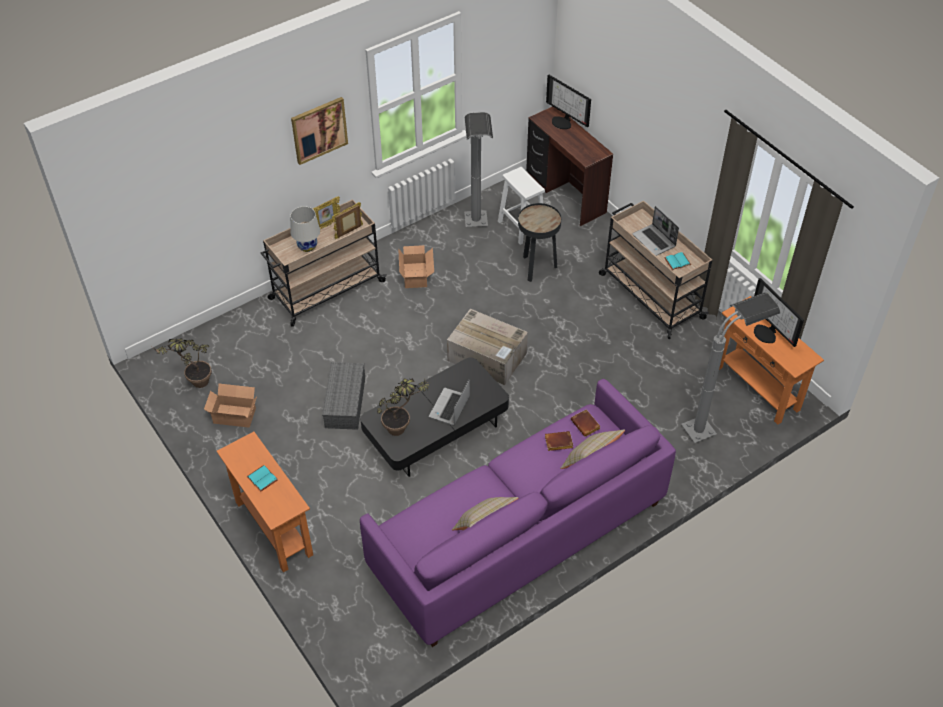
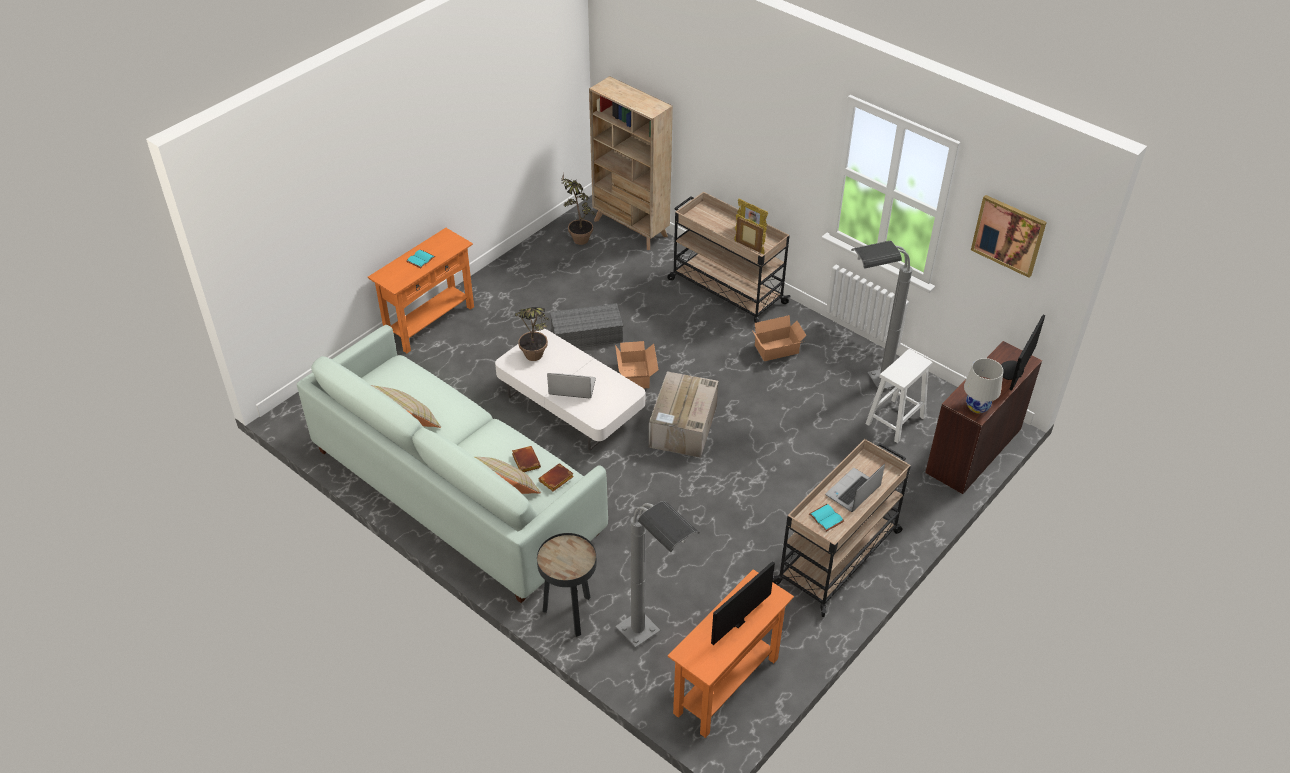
camera: 75 degrees right, 5 degrees down
cardboard box [204,384,257,428] -> cardboard box moved to [615,341,659,389]
white table lamp [290,206,320,252] -> white table lamp moved to [964,358,1003,413]
picture [291,97,348,165] -> picture moved to [971,195,1047,278]
black coffee table [360,357,509,477] -> white coffee table [495,329,645,451]
purple sofa [360,379,676,647] -> white sofa [297,325,608,603]
black side table [518,203,561,282] -> black side table moved to [537,533,597,637]
none -> beige bookcase [589,76,673,250]

